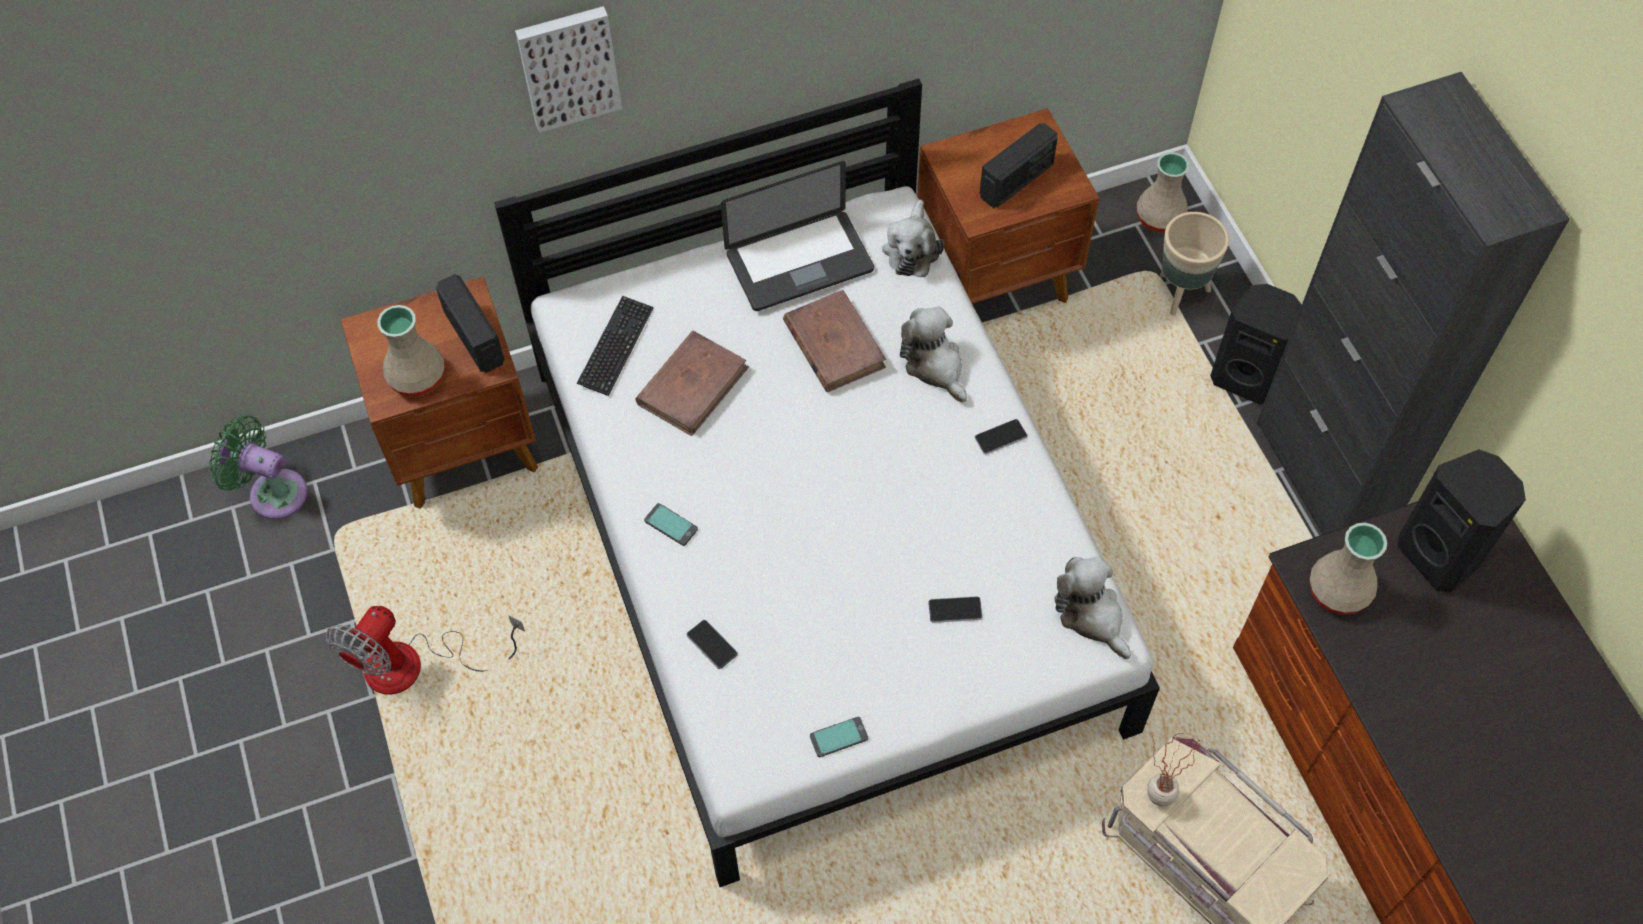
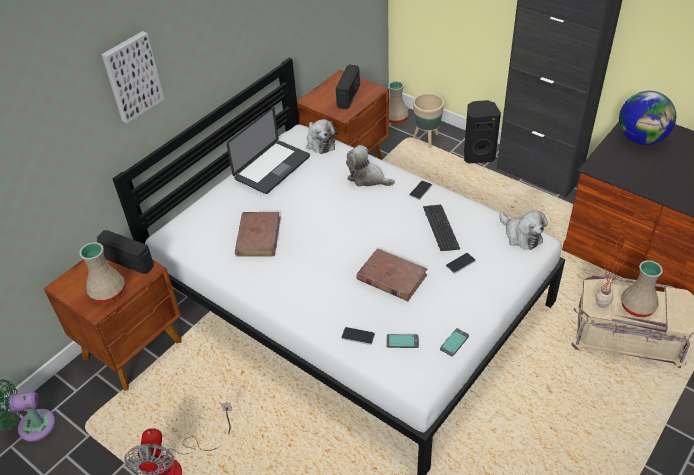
camera: 30 degrees left, 15 degrees down
keyboard [577,296,653,396] -> keyboard moved to [423,205,460,251]
phone [644,503,698,546] -> phone moved to [387,334,419,348]
brown book [783,290,886,393] -> brown book moved to [356,248,427,301]
plush toy [1054,556,1131,659] -> plush toy turned 150 degrees counterclockwise [499,210,548,250]
beige vase [1310,523,1387,615] -> beige vase moved to [621,260,663,317]
black speaker [1397,449,1526,593] -> globe [619,91,676,145]

